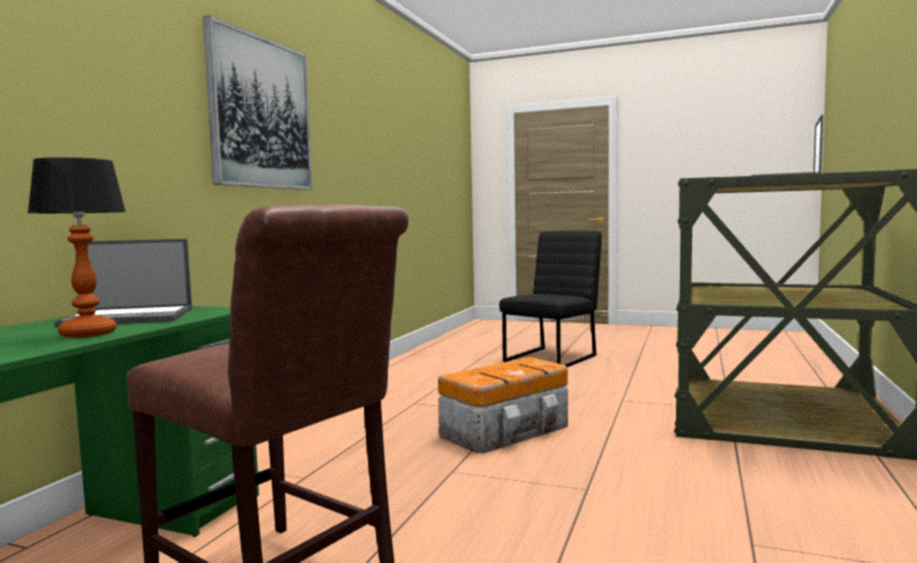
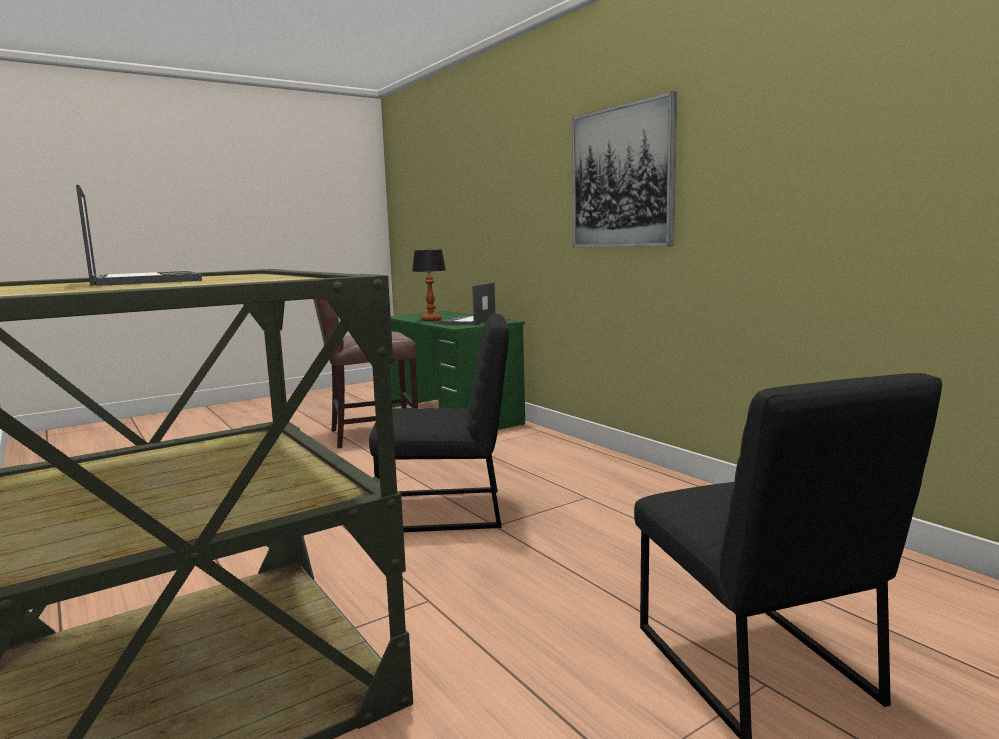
camera: 125 degrees right, 5 degrees up
storage box [438,357,568,453] -> black chair [369,313,509,532]

